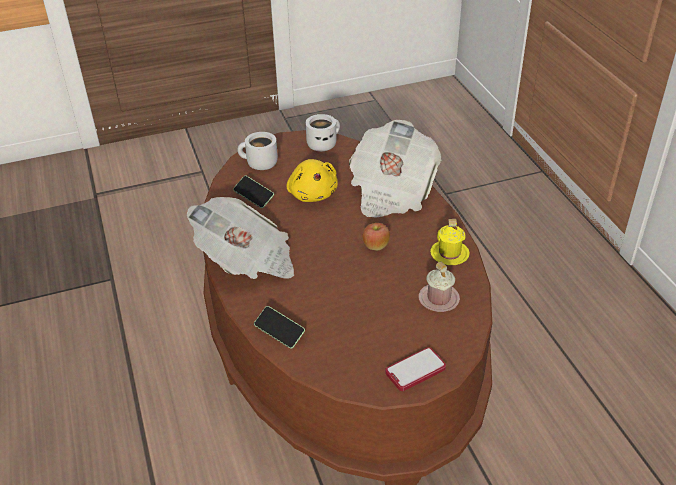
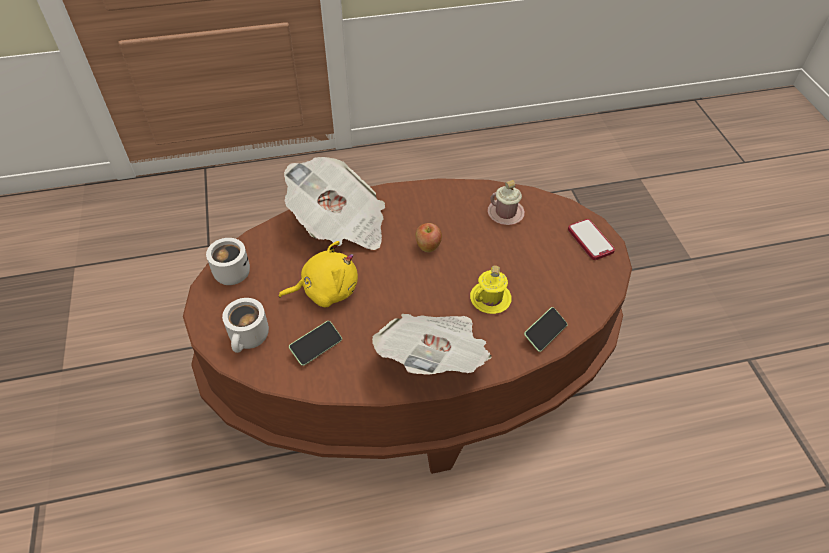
camera: 85 degrees left, 10 degrees up
yellow mug [430,219,470,265] -> yellow mug moved to [470,265,512,314]

